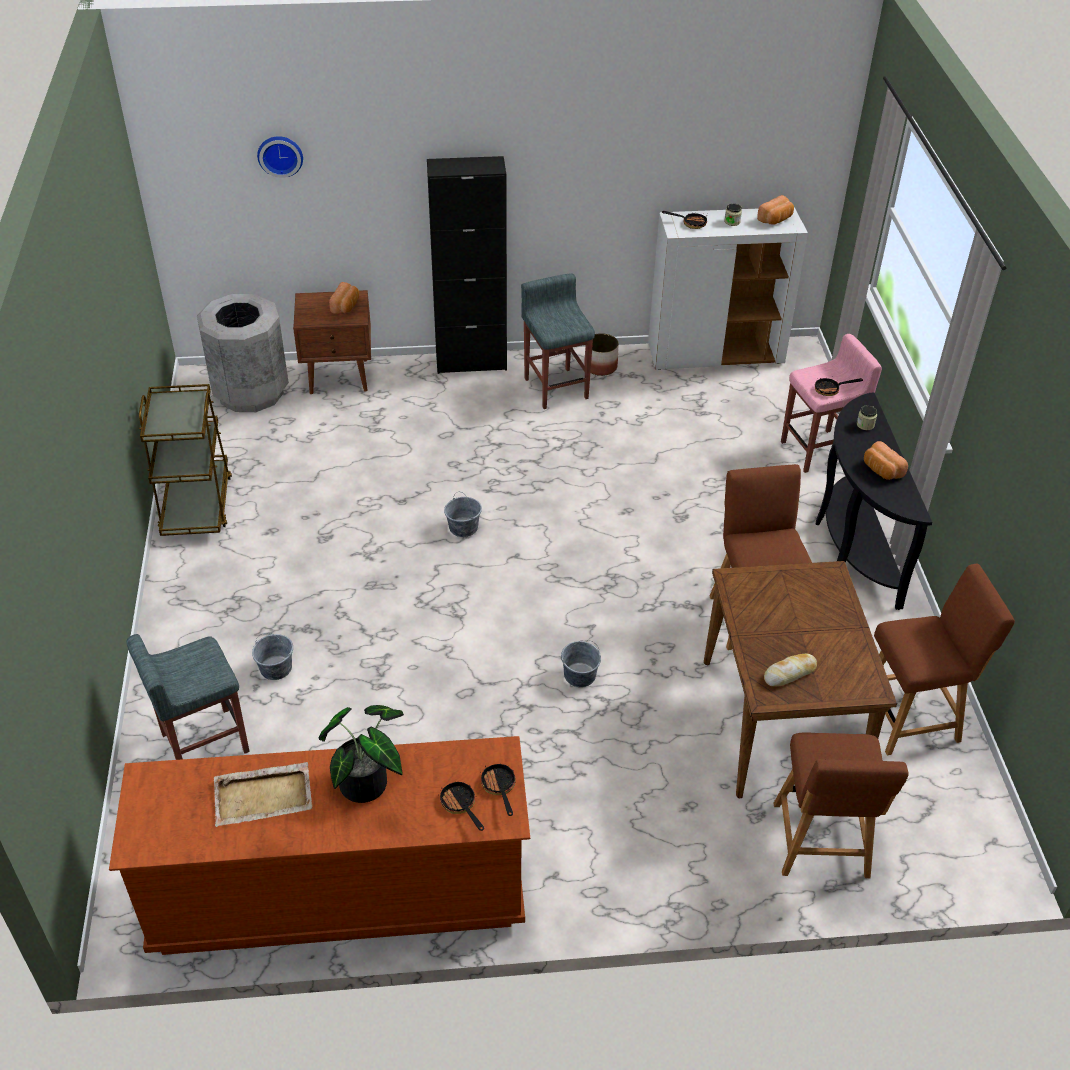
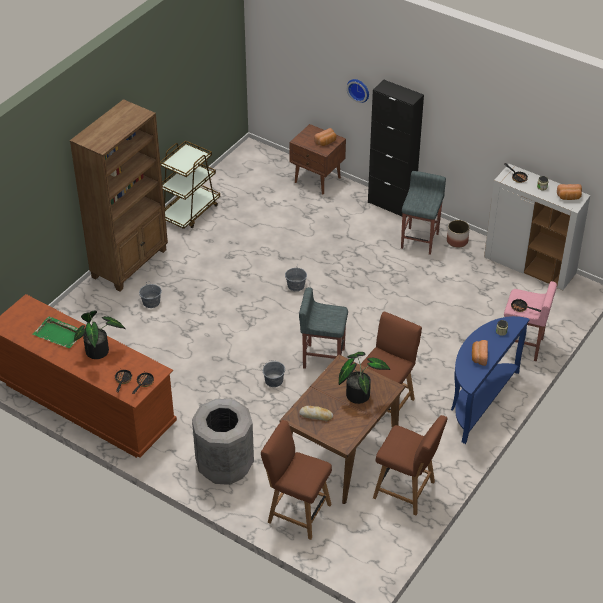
camera: 40 degrees right, 0 degrees up
grey stool [126,634,250,760] -> grey stool moved to [299,287,348,369]
grey trash can [197,294,289,412] -> grey trash can moved to [192,399,254,485]
beige tray [214,762,312,827] -> green tray [32,316,78,349]
wall clock [257,136,303,178] -> wall clock moved to [347,79,369,103]
brown chair [774,732,909,878] -> brown chair turned 75 degrees clockwise [261,420,332,540]
black console table [816,392,932,610] -> blue console table [451,316,530,444]
none -> brown bookcase [70,99,168,292]
none -> potted plant [339,352,390,404]

